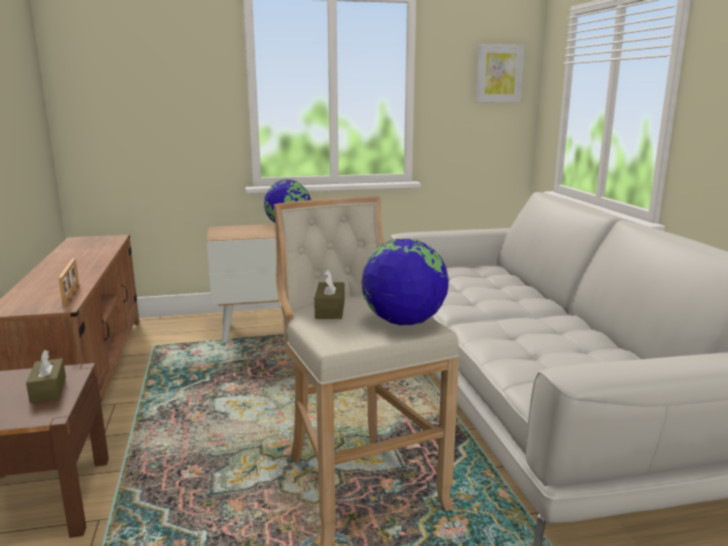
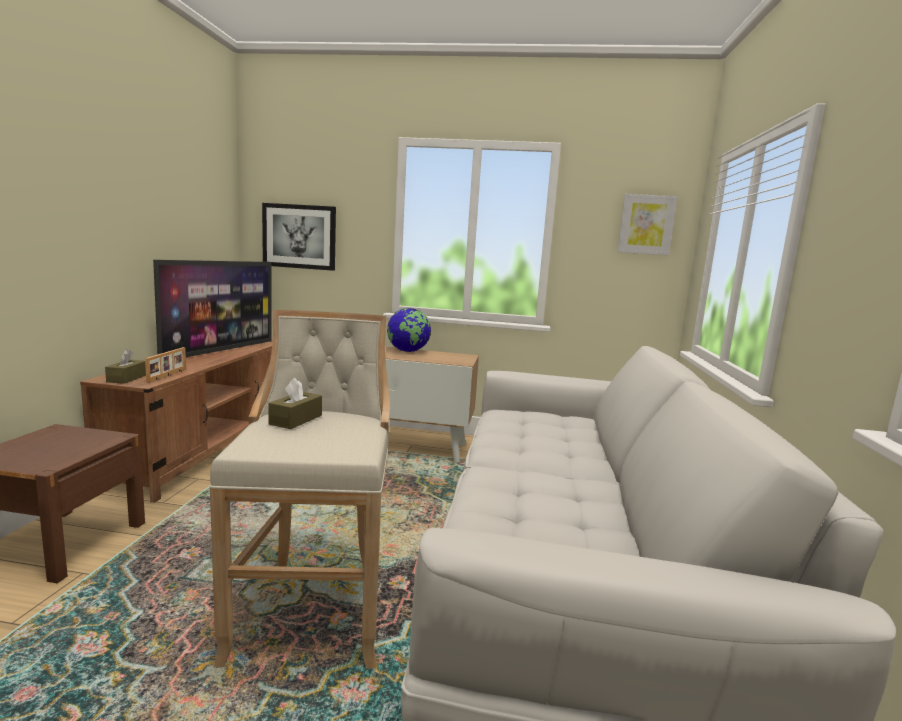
camera: 20 degrees right, 5 degrees down
brown tissue box [26,350,66,403] -> brown tissue box moved to [105,349,146,384]
globe [362,239,449,325] -> none
none -> television [153,260,272,357]
none -> picture [262,203,336,271]

